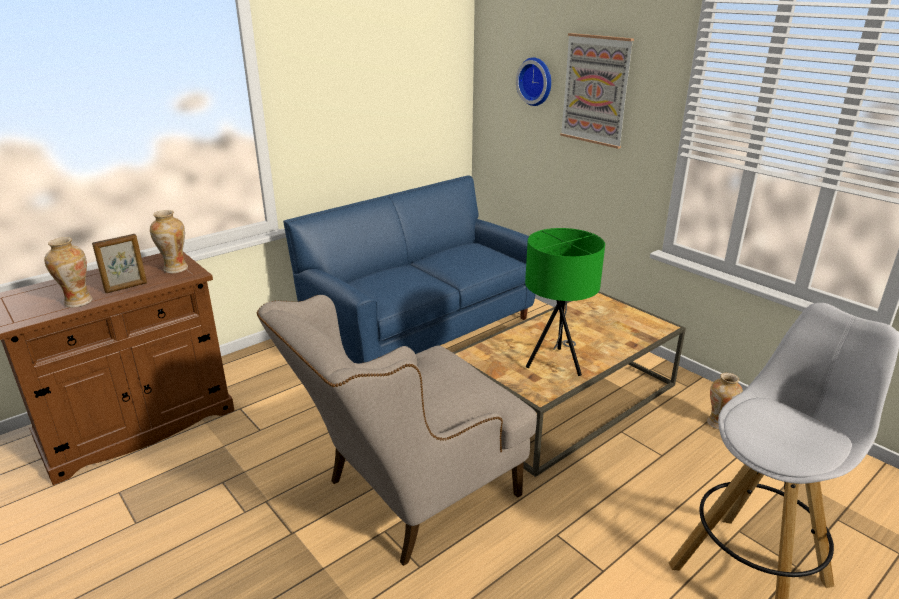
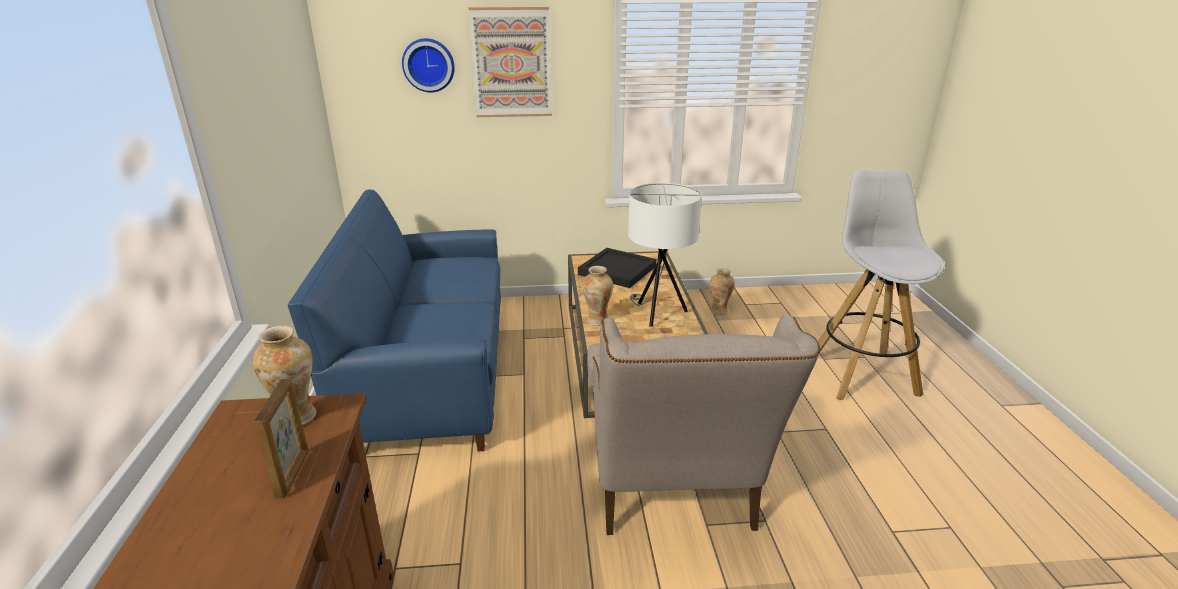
camera: 55 degrees left, 0 degrees up
vase [44,237,93,308] -> vase moved to [582,266,613,326]
green table lamp [525,228,605,376] -> white table lamp [628,183,702,327]
none -> black tray [578,248,657,288]

